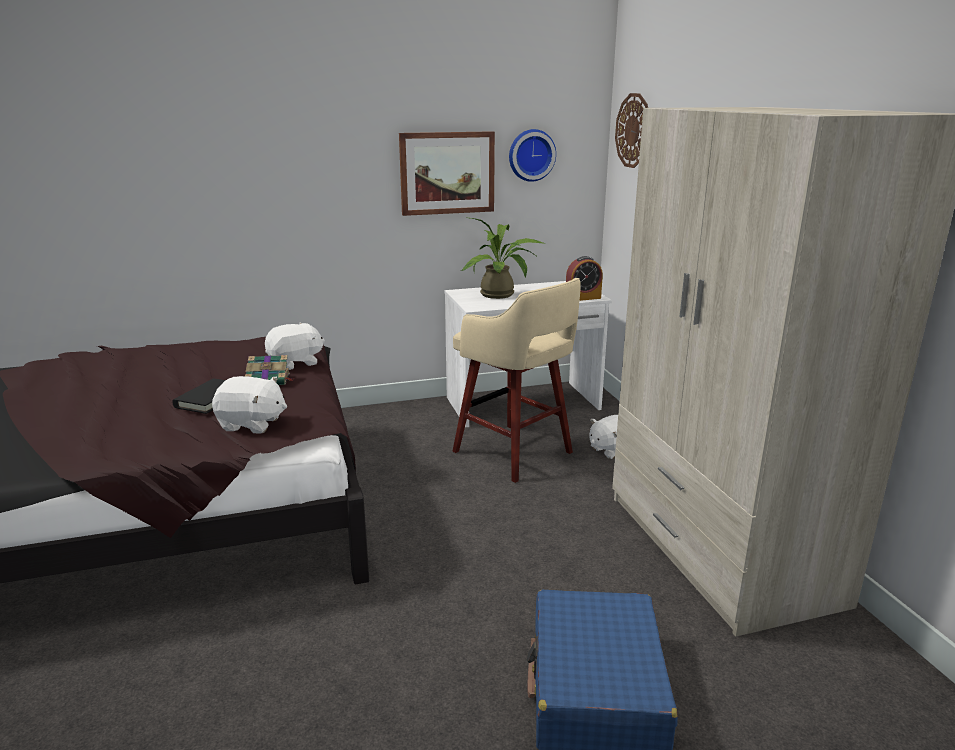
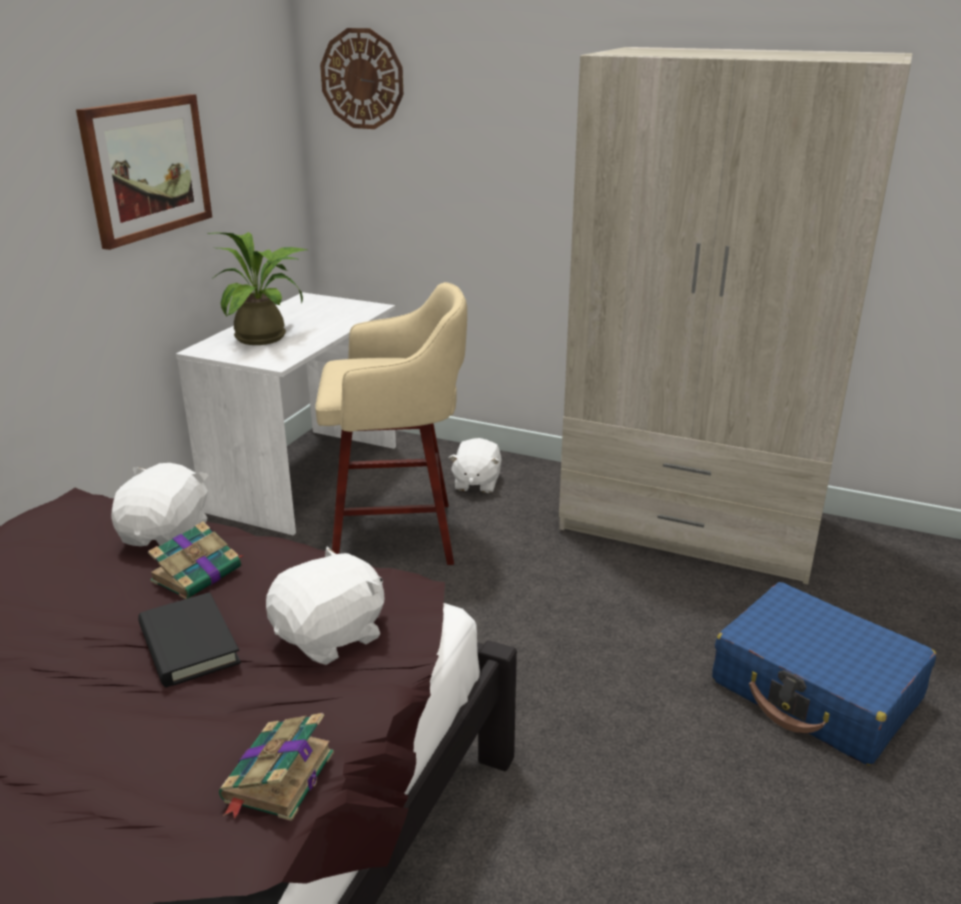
camera: 50 degrees left, 5 degrees up
wall clock [509,129,556,182] -> none
alarm clock [566,256,603,301] -> none
none -> book [219,713,334,821]

